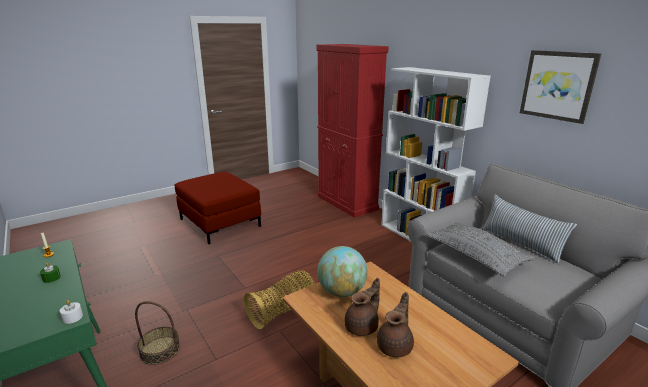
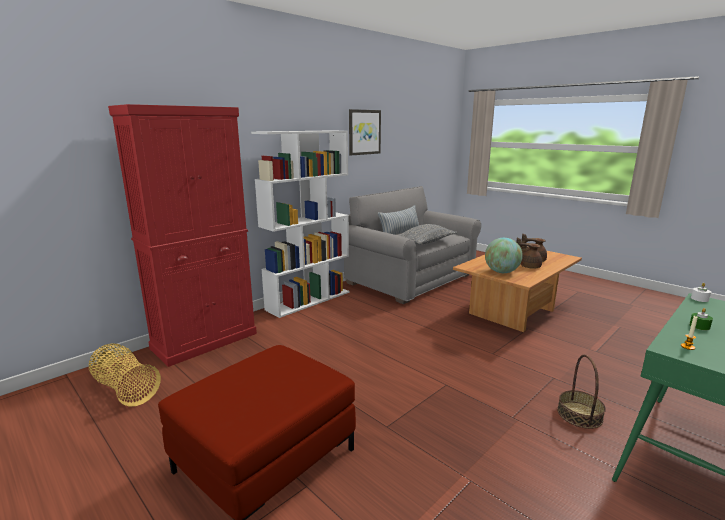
camera: 100 degrees left, 5 degrees down
basket [244,271,315,329] -> basket moved to [89,344,161,407]

